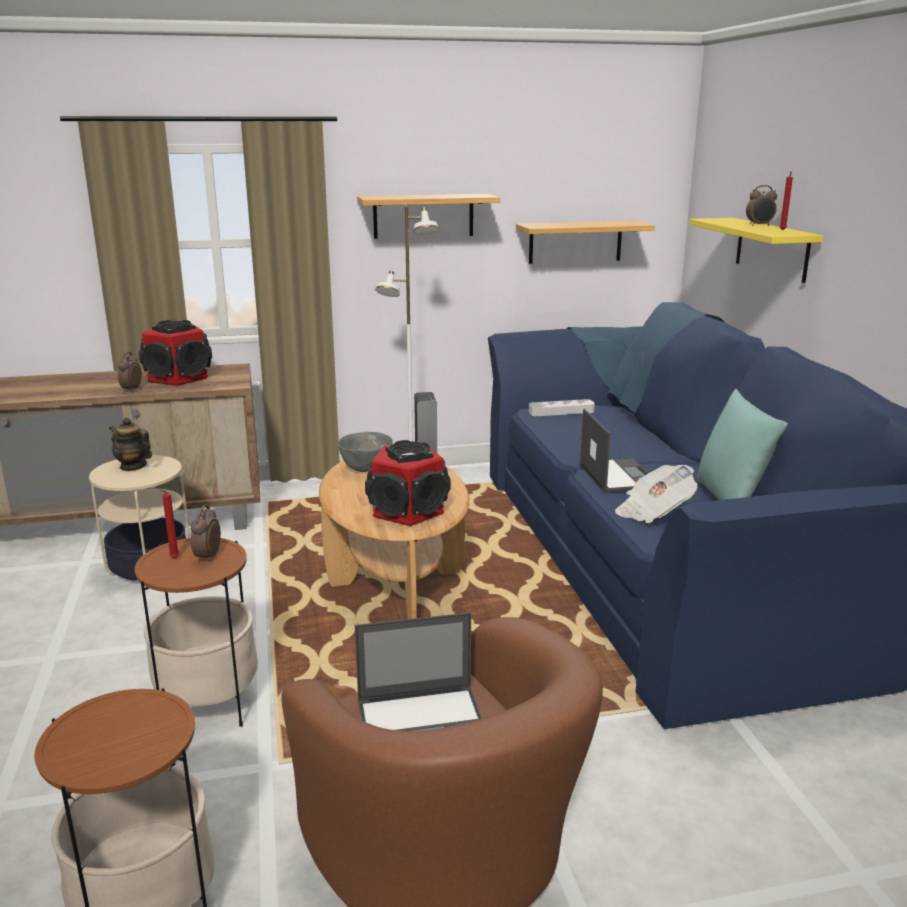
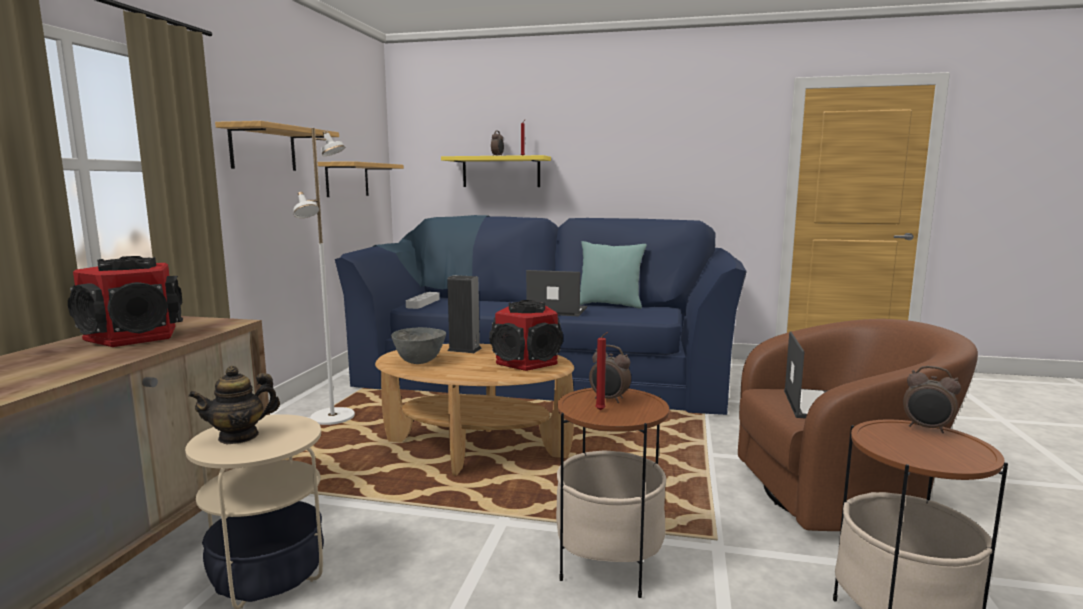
camera: 65 degrees left, 10 degrees down
alarm clock [118,352,142,393] -> alarm clock moved to [903,366,961,433]
newspaper [615,465,698,523] -> none

